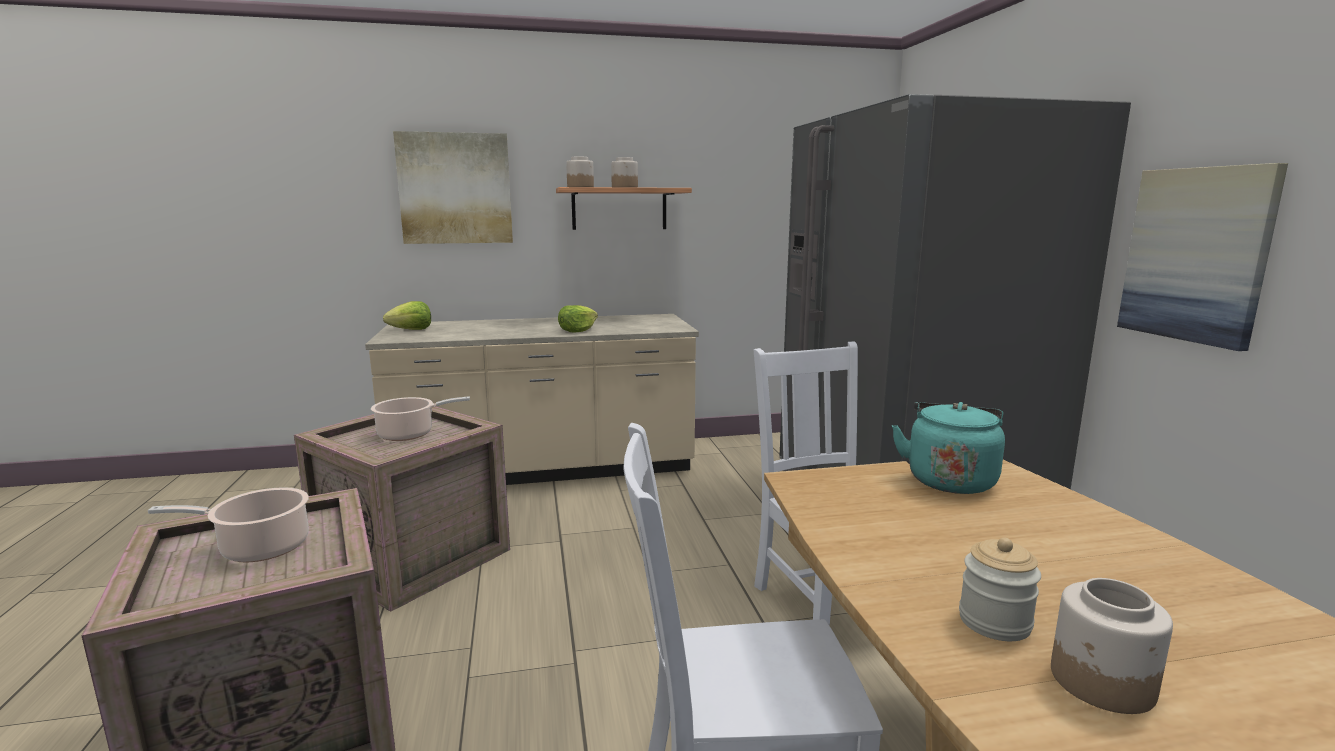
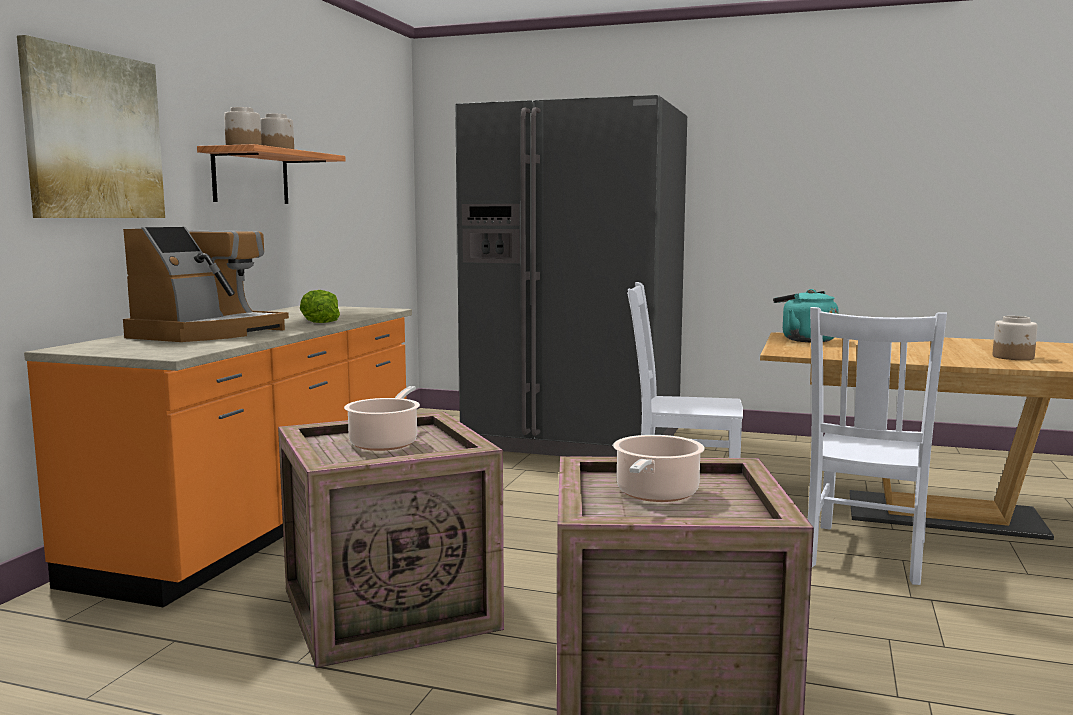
camera: 60 degrees left, 5 degrees down
beige counter [365,314,699,485] -> orange counter [24,306,412,607]
lettuce [383,301,431,330] -> none
jar [959,537,1041,641] -> none
picture [1117,163,1288,351] -> none
none -> coffee machine [123,227,289,342]

